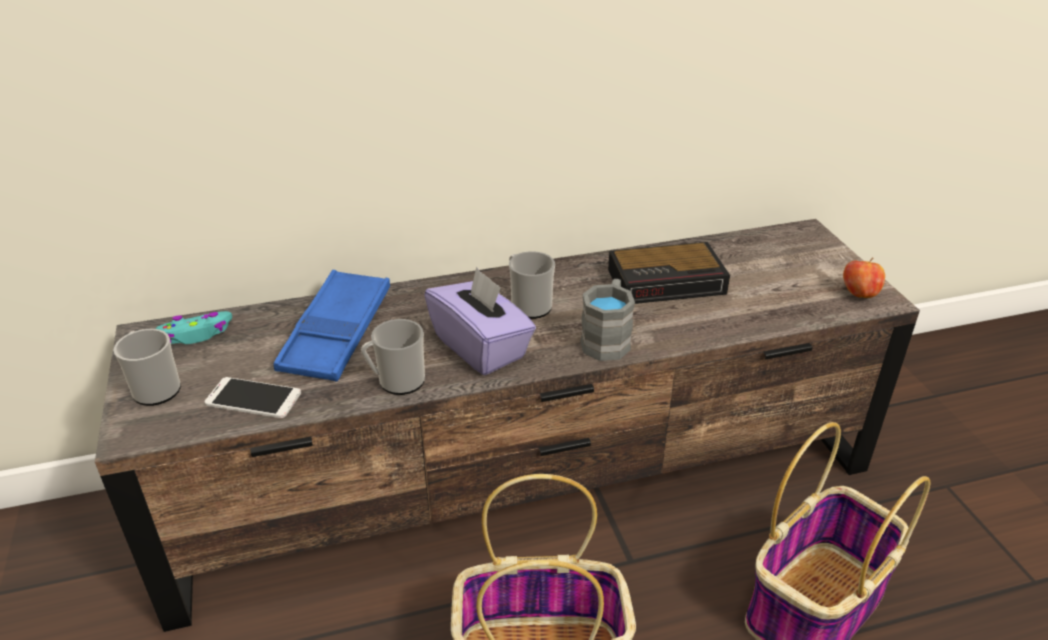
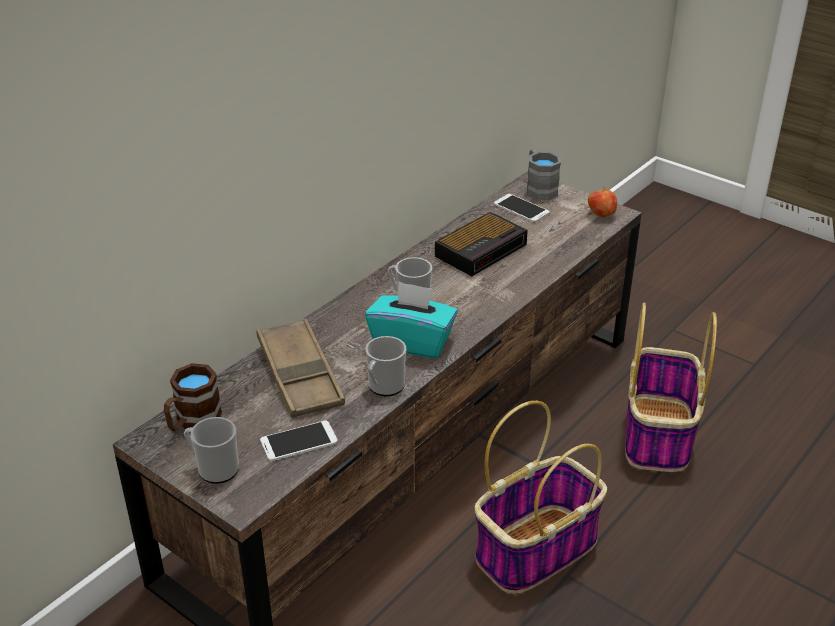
camera: 35 degrees left, 0 degrees up
turquoise game controller [156,311,232,344] -> brown mug [164,363,222,432]
blue tray [273,270,390,381] -> brown tray [257,319,345,418]
purple tissue box [424,267,536,376] -> turquoise tissue box [365,281,458,358]
grey mug [580,279,635,361] -> grey mug moved to [527,149,561,200]
none -> phone [494,194,550,222]

